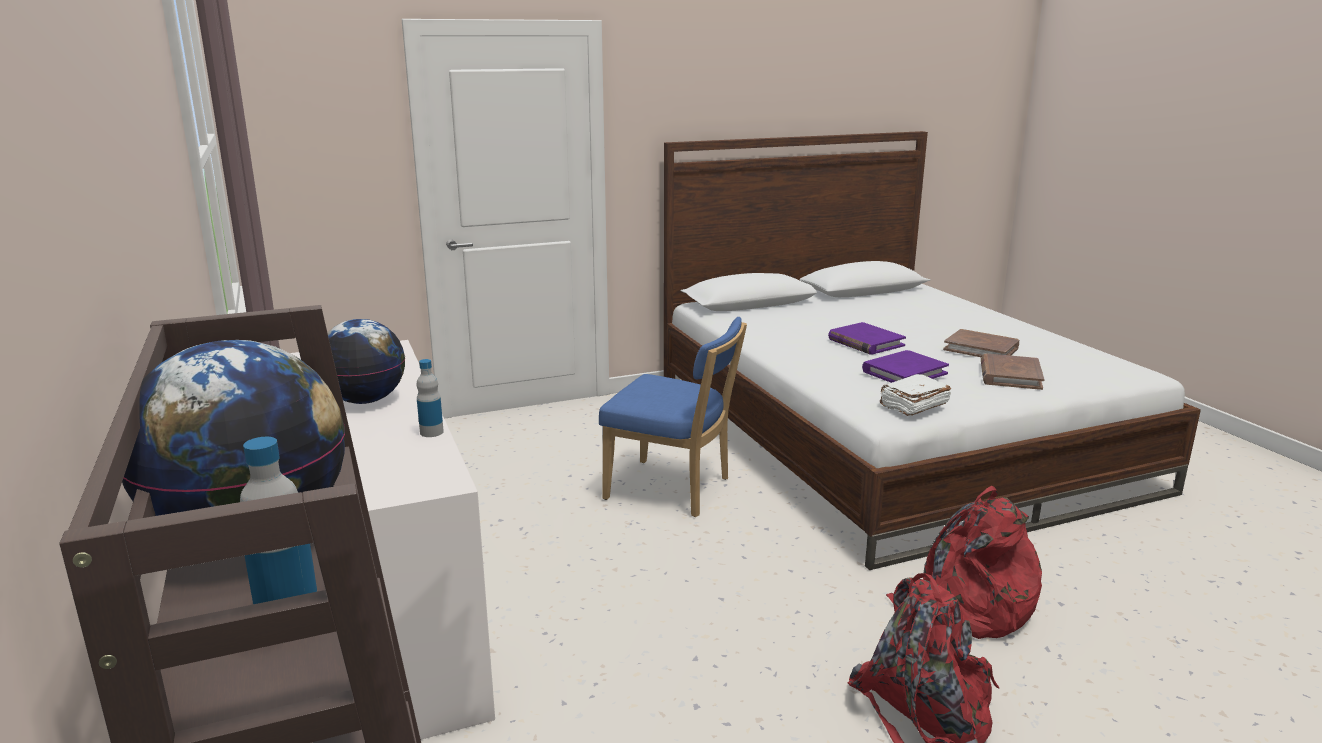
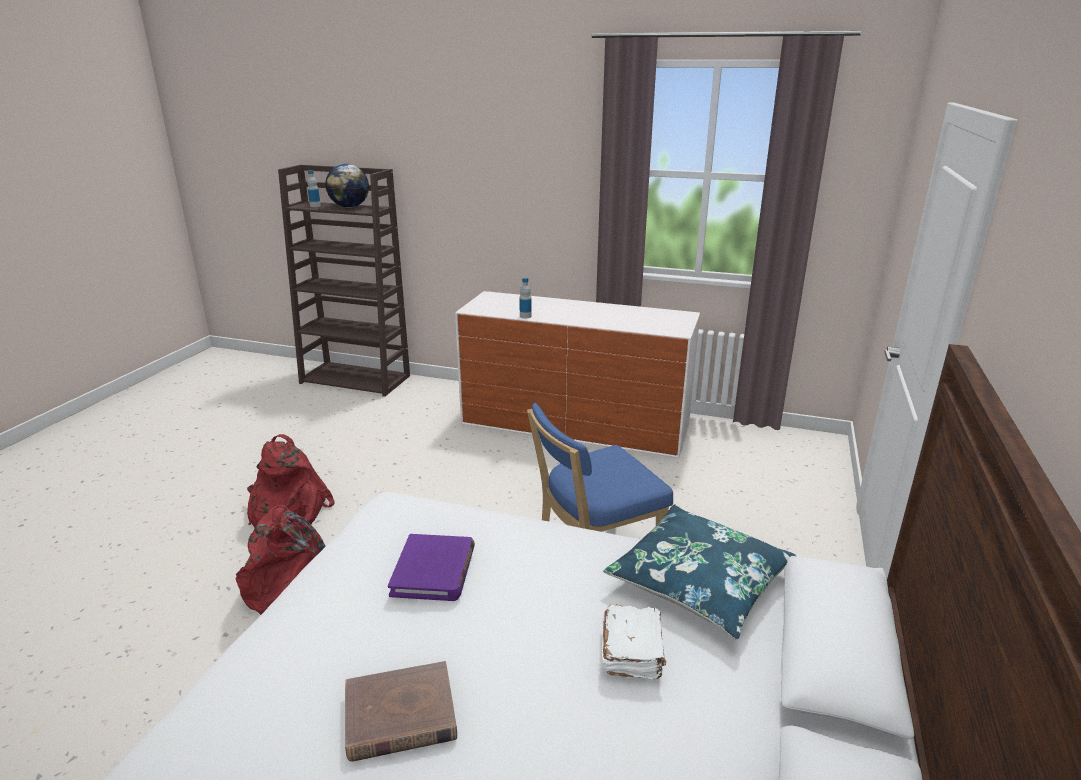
camera: 130 degrees right, 5 degrees up
globe [327,319,405,404] -> none
purple book [828,322,906,355] -> none
white book [879,374,951,417] -> white book moved to [602,604,666,680]
brown book [981,354,1045,390] -> none
none -> blue pillow [603,505,796,640]

